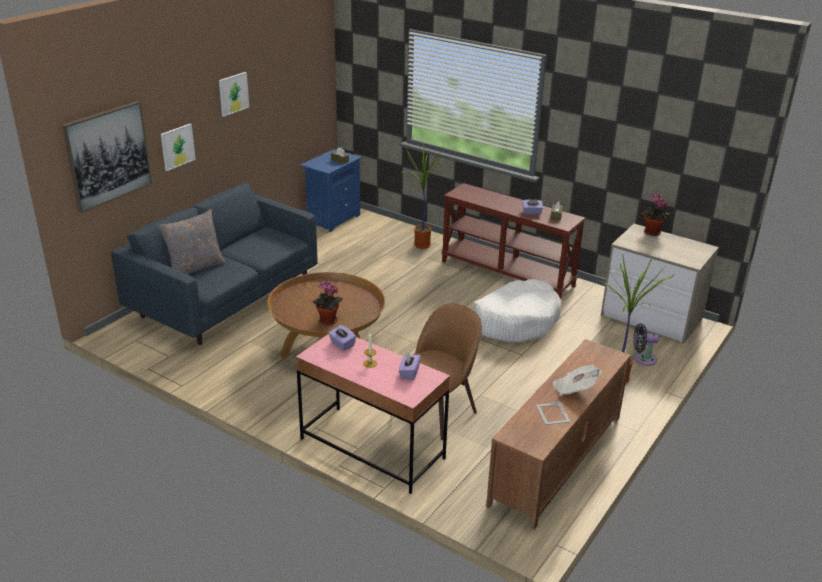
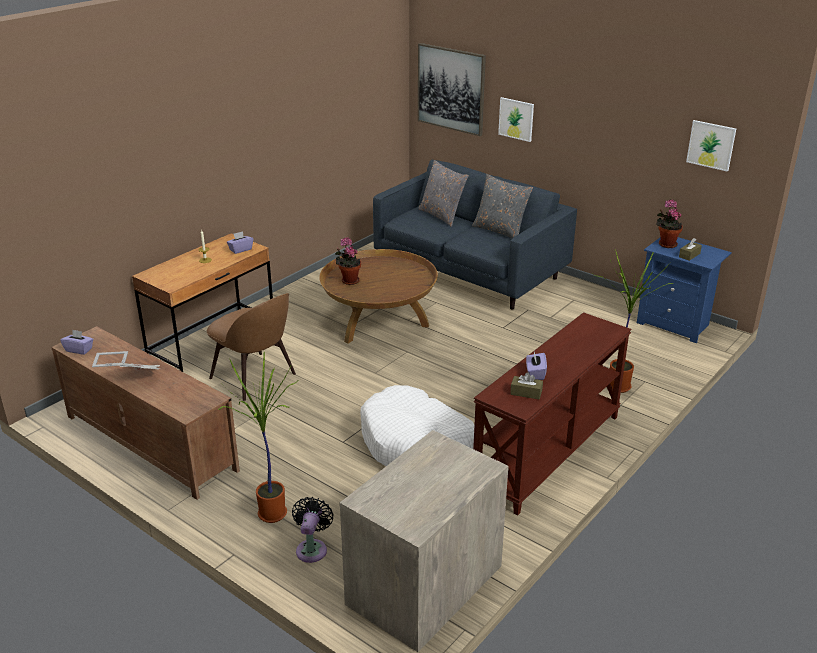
camera: 95 degrees right, 0 degrees up
picture [219,72,249,117] -> picture moved to [686,120,736,172]
pink desk [296,334,450,494] -> brown desk [132,233,273,372]
purple tissue box [399,353,421,380] -> purple tissue box moved to [60,329,94,355]
potted plant [641,194,670,236] -> potted plant moved to [656,199,683,248]
none -> grey pillow [472,174,533,239]

